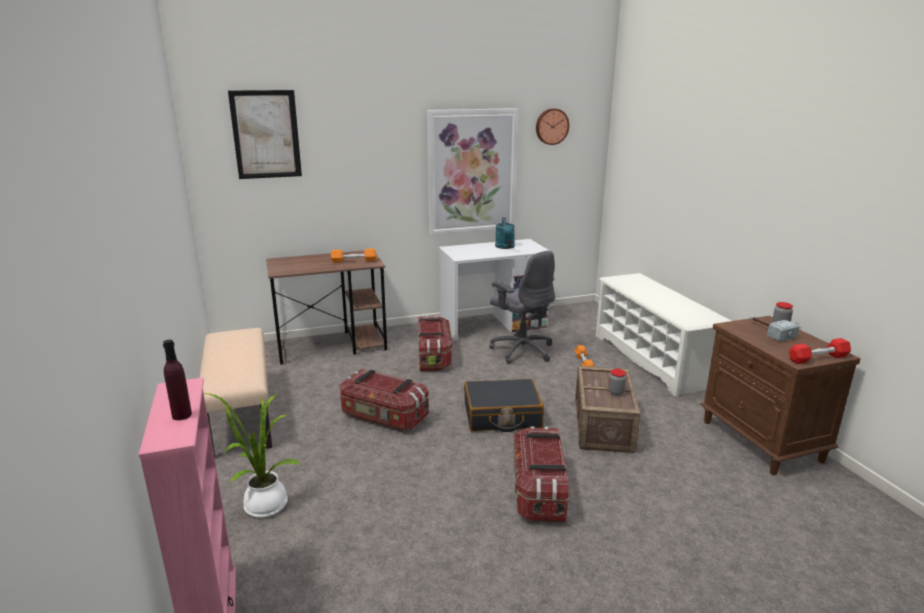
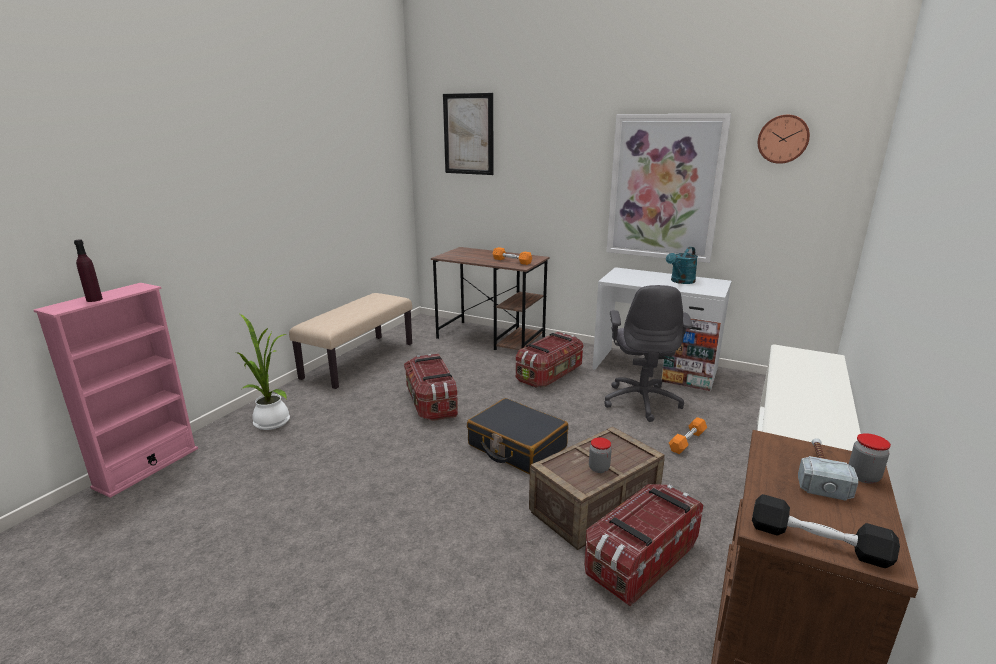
camera: 45 degrees right, 0 degrees up
storage box [514,426,569,522] -> storage box moved to [584,484,703,607]
red dumbbell [789,338,851,364] -> black dumbbell [752,494,900,568]

